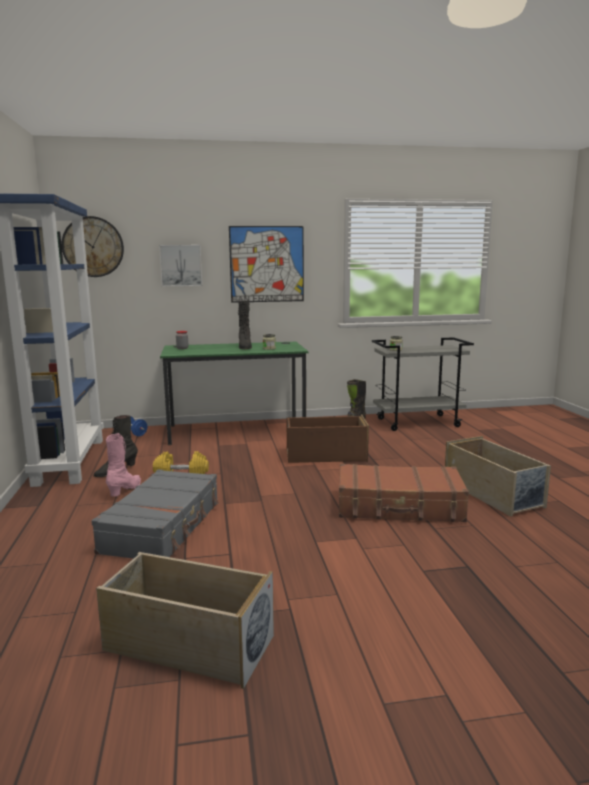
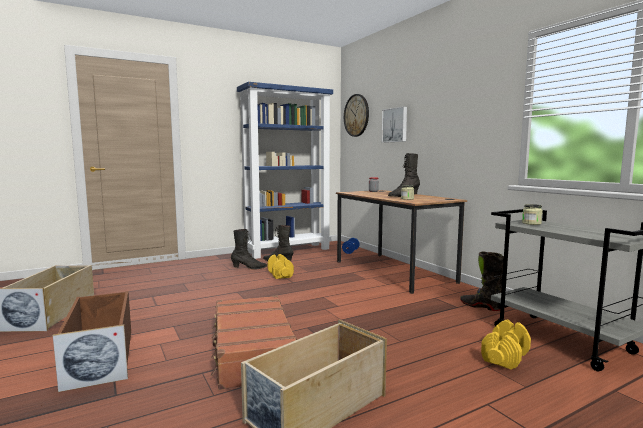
camera: 70 degrees right, 5 degrees down
grey suitcase [92,469,219,559] -> none
pink boot [106,433,141,497] -> black boot [231,229,267,270]
green desk [160,342,309,445] -> brown desk [336,190,467,294]
picture [229,226,304,303] -> none
brown storage box [286,414,369,463] -> brown storage box moved to [53,291,131,392]
none -> yellow dumbbell [481,320,531,370]

